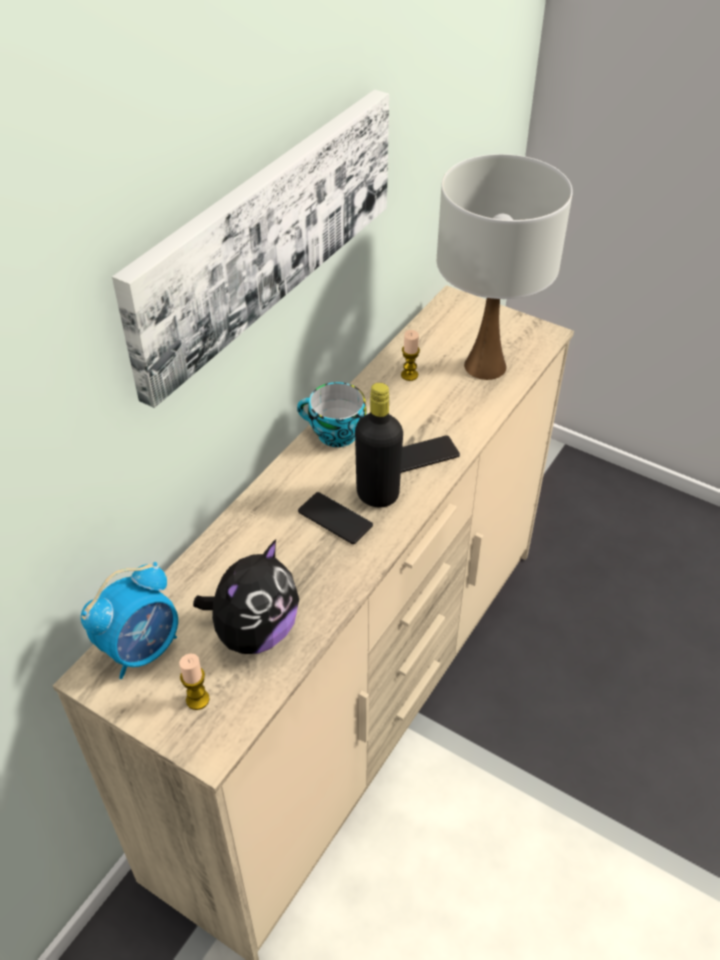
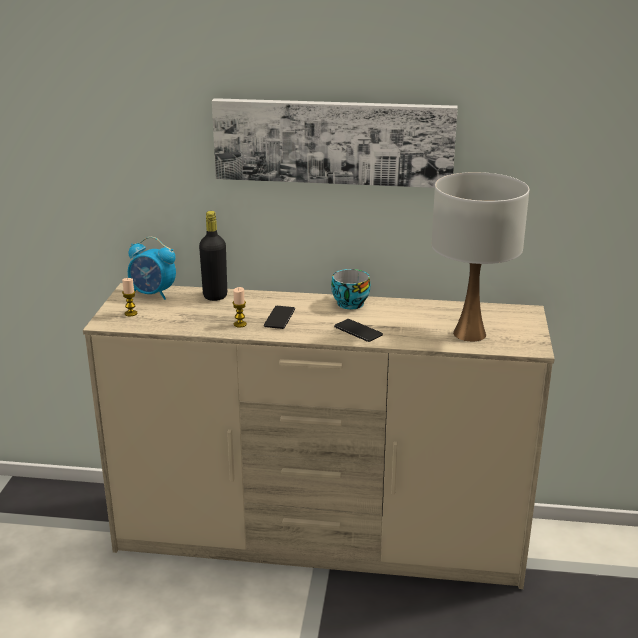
camera: 65 degrees right, 20 degrees down
plush toy [193,540,299,654] -> none
black bottle [355,383,403,507] -> black bottle moved to [199,211,227,301]
candle [401,330,420,381] -> candle moved to [233,287,247,327]

